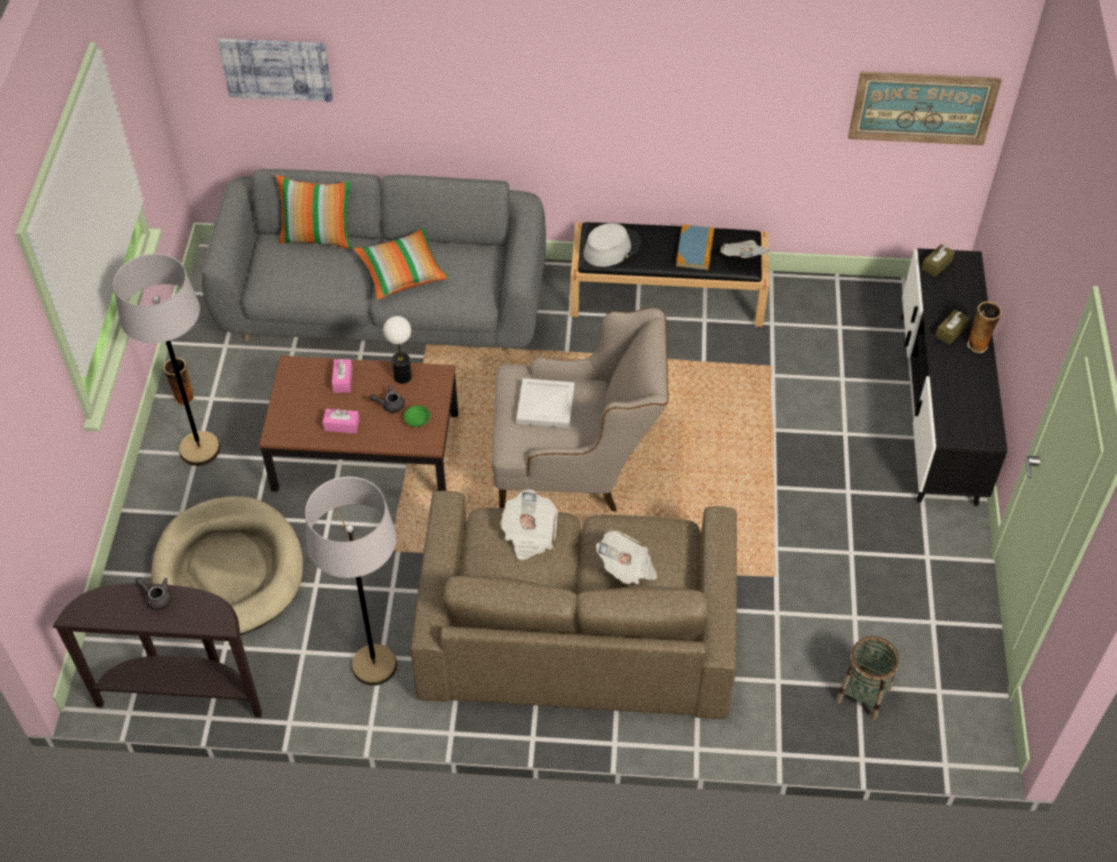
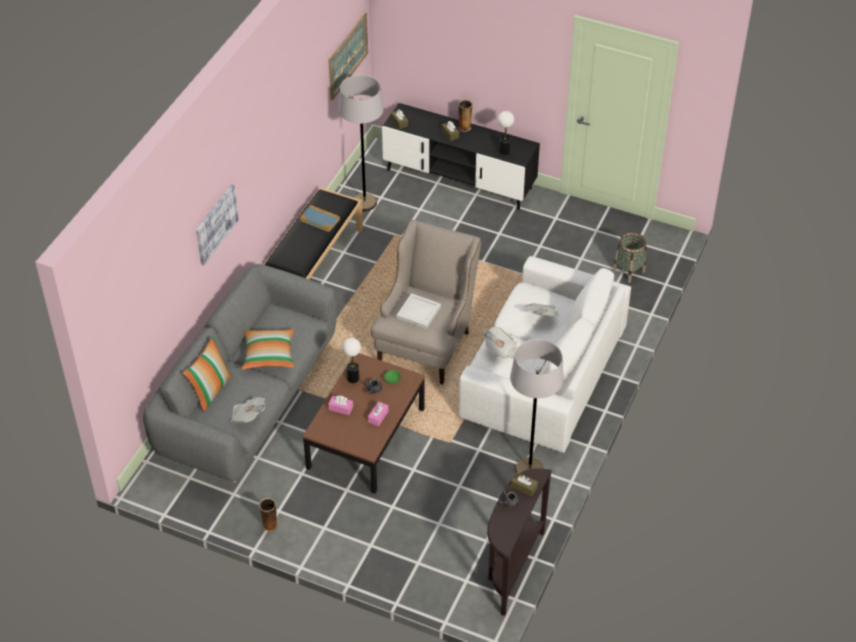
camera: 70 degrees left, 5 degrees down
grey floor lamp [113,254,220,466] -> grey floor lamp moved to [338,75,384,211]
beige dog bed [151,496,303,635] -> none
picture [218,38,333,102] -> picture moved to [196,185,239,265]
brown sofa [410,491,737,719] -> white sofa [459,256,631,453]
grey hat [584,223,641,267] -> none
newspaper [720,240,770,258] -> newspaper moved to [230,397,265,423]
none -> table lamp [498,111,514,155]
none -> brown tissue box [511,472,538,496]

